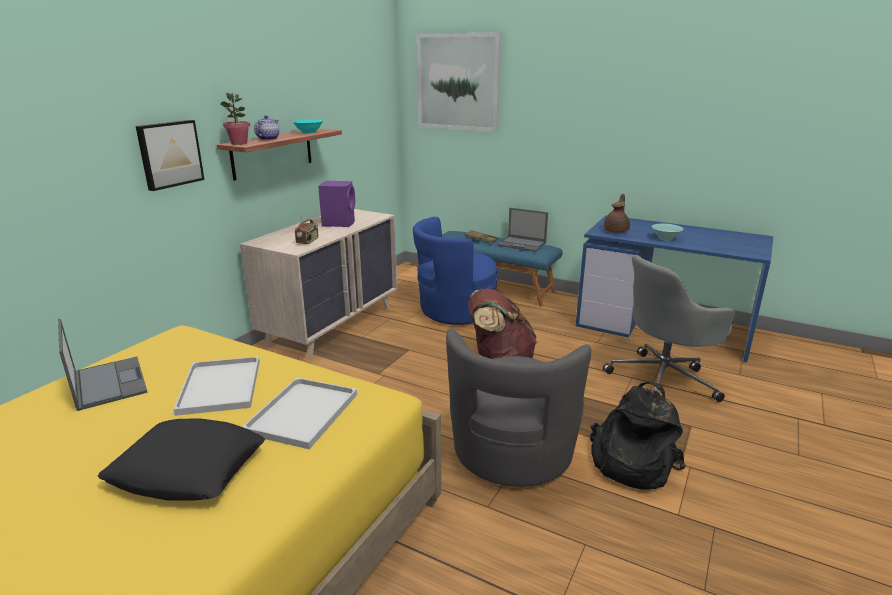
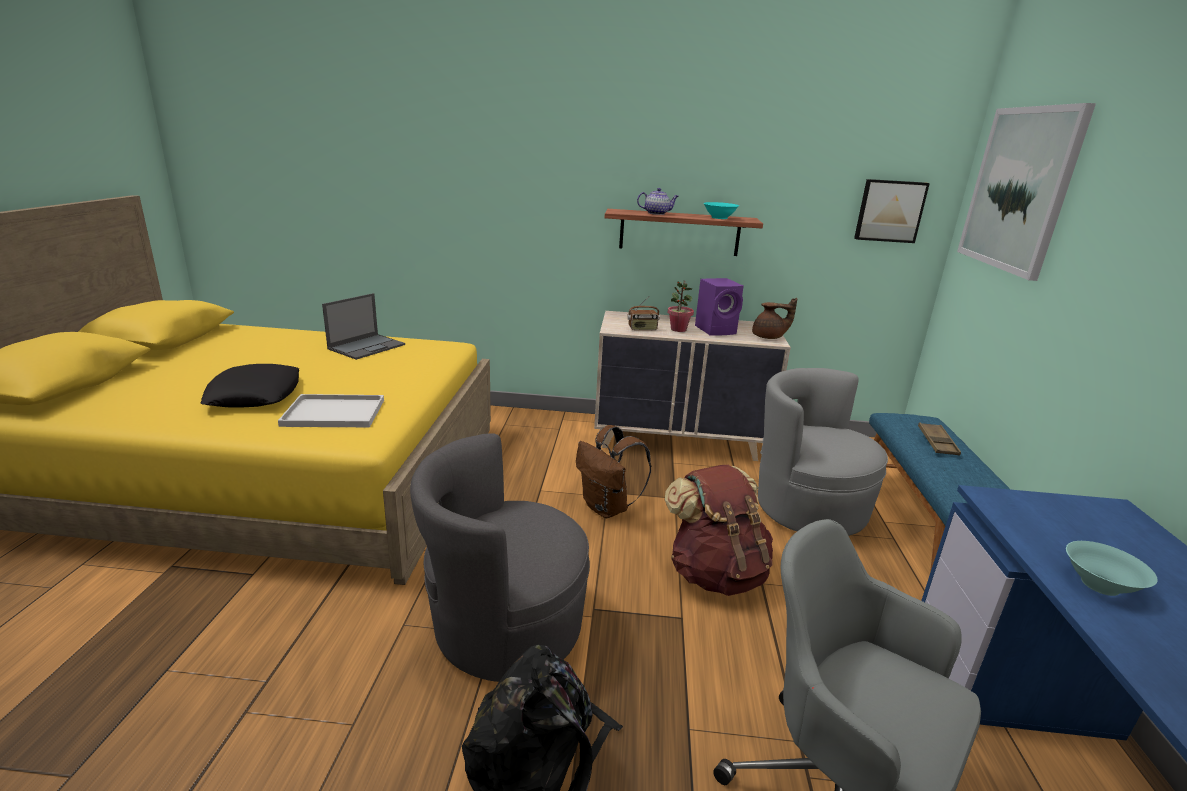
camera: 65 degrees right, 0 degrees up
picture [136,120,205,191] -> picture moved to [854,179,930,243]
white tray [173,356,260,416] -> none
potted plant [220,93,250,145] -> potted plant moved to [668,281,694,332]
blue armchair [413,217,498,325] -> grey armchair [758,368,888,536]
laptop [497,208,548,252] -> none
brown teapot [604,194,630,233] -> brown teapot moved to [752,298,797,339]
none -> brown backpack [576,425,652,518]

